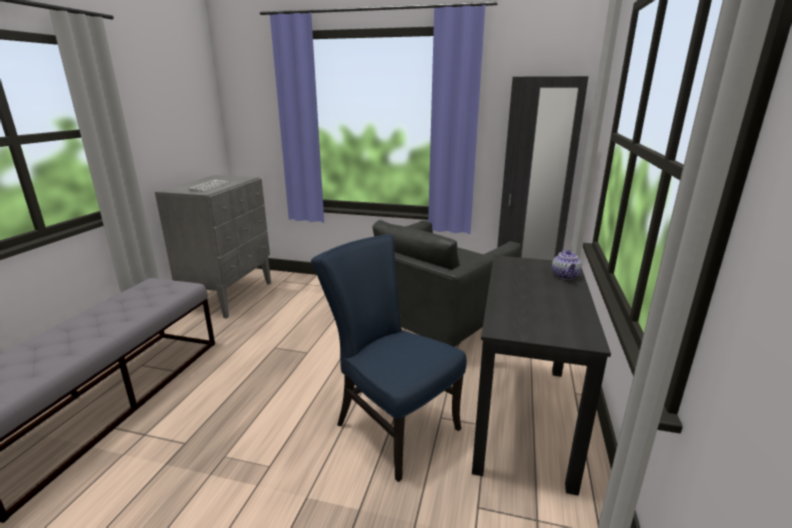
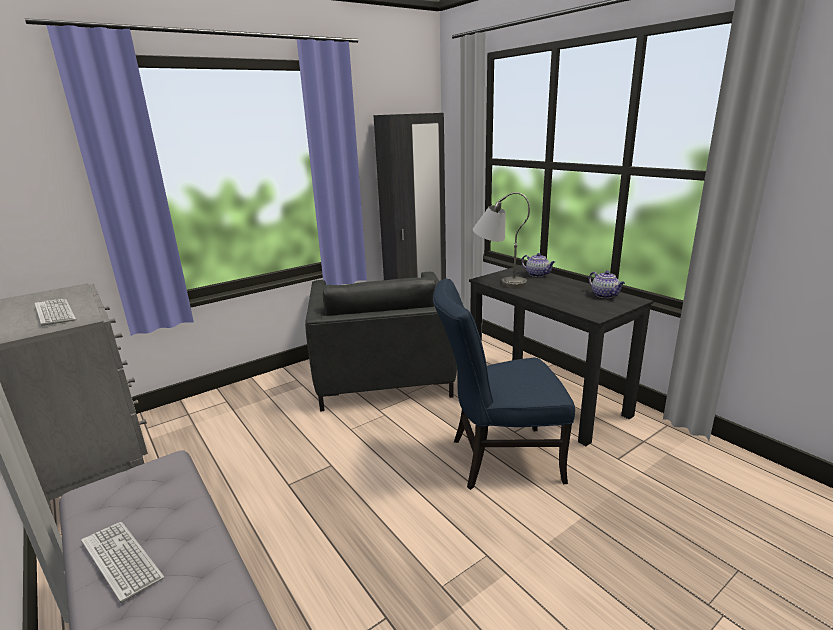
camera: 50 degrees left, 0 degrees up
none -> keyboard [81,522,164,603]
none -> grey table lamp [473,192,530,288]
none -> teapot [589,271,625,298]

